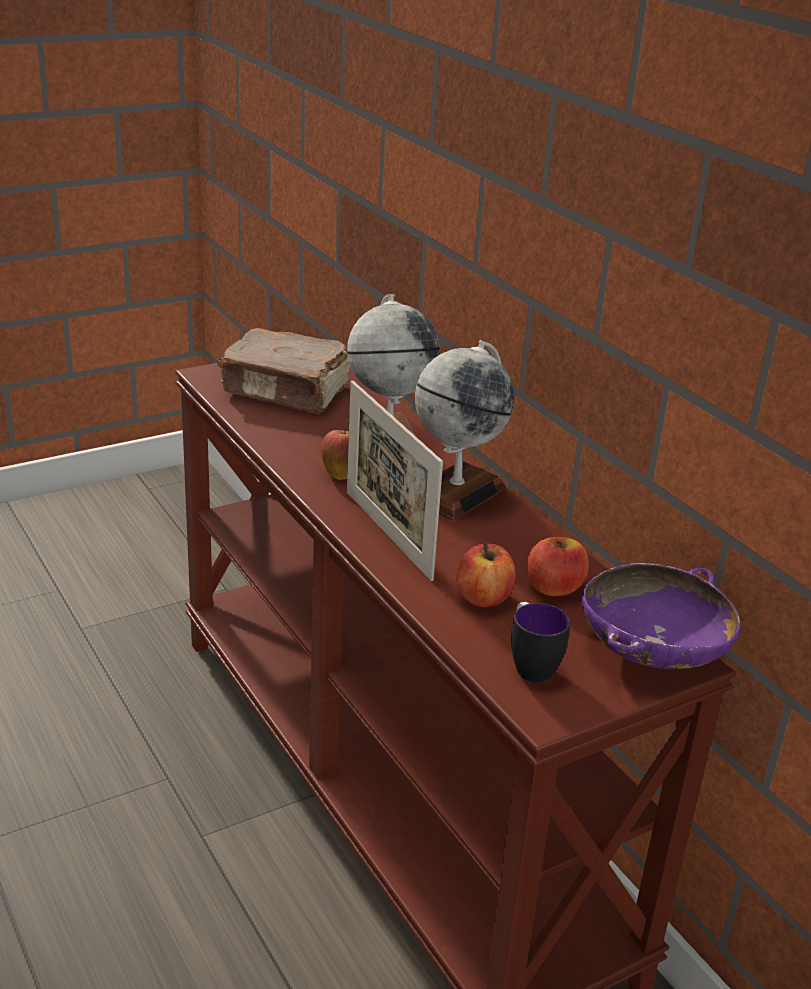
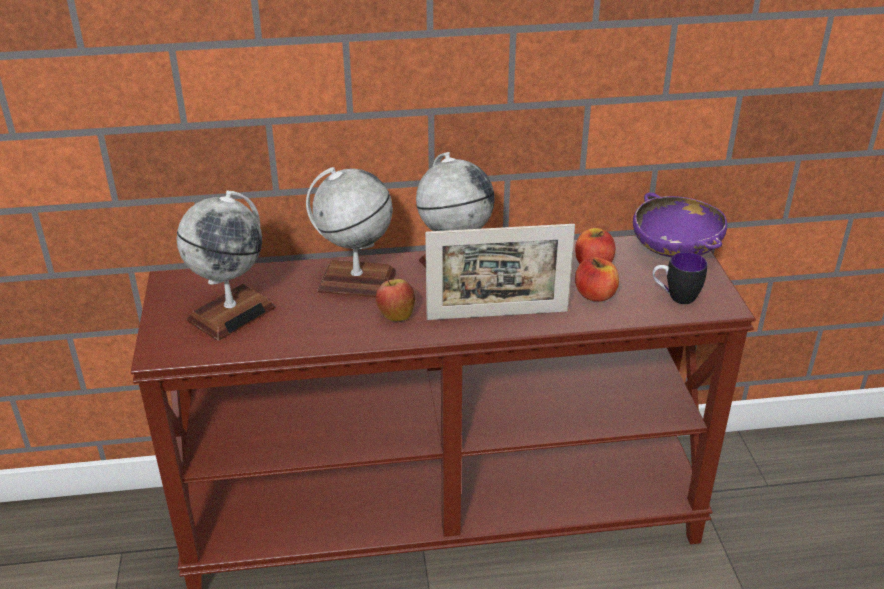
camera: 65 degrees left, 5 degrees up
brown book [217,328,350,414] -> globe [177,191,276,341]

